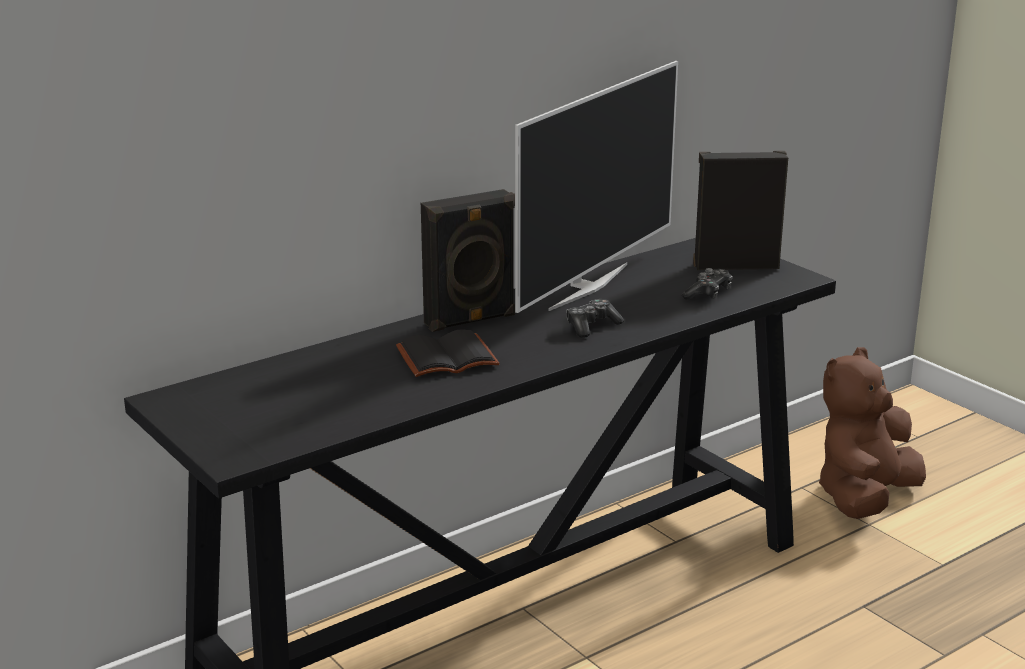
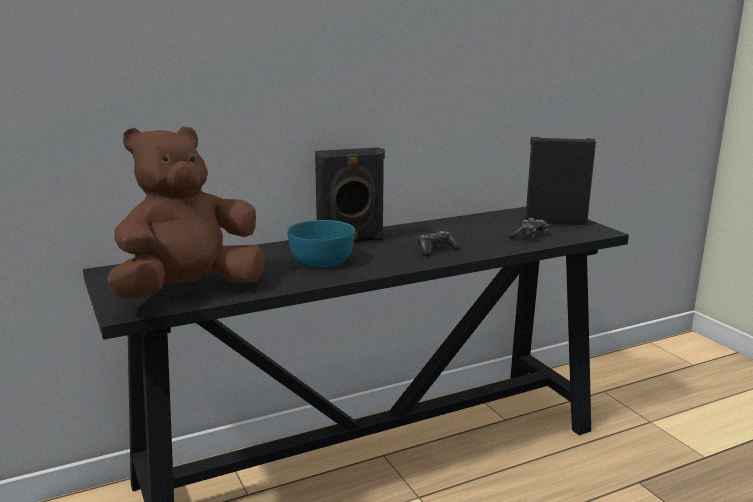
camera: 10 degrees right, 5 degrees down
black book [396,329,500,377] -> turquoise bowl [287,220,355,267]
television [515,61,678,313] -> none
brown plush toy [819,347,926,519] -> brown plush toy moved to [107,126,265,299]

